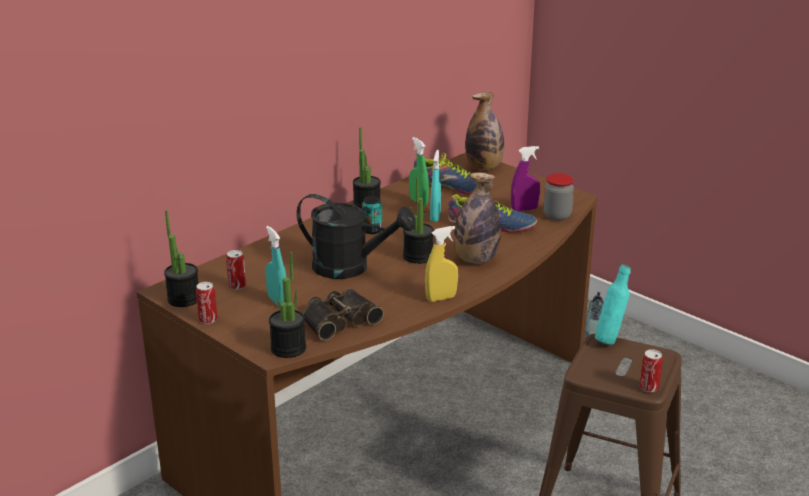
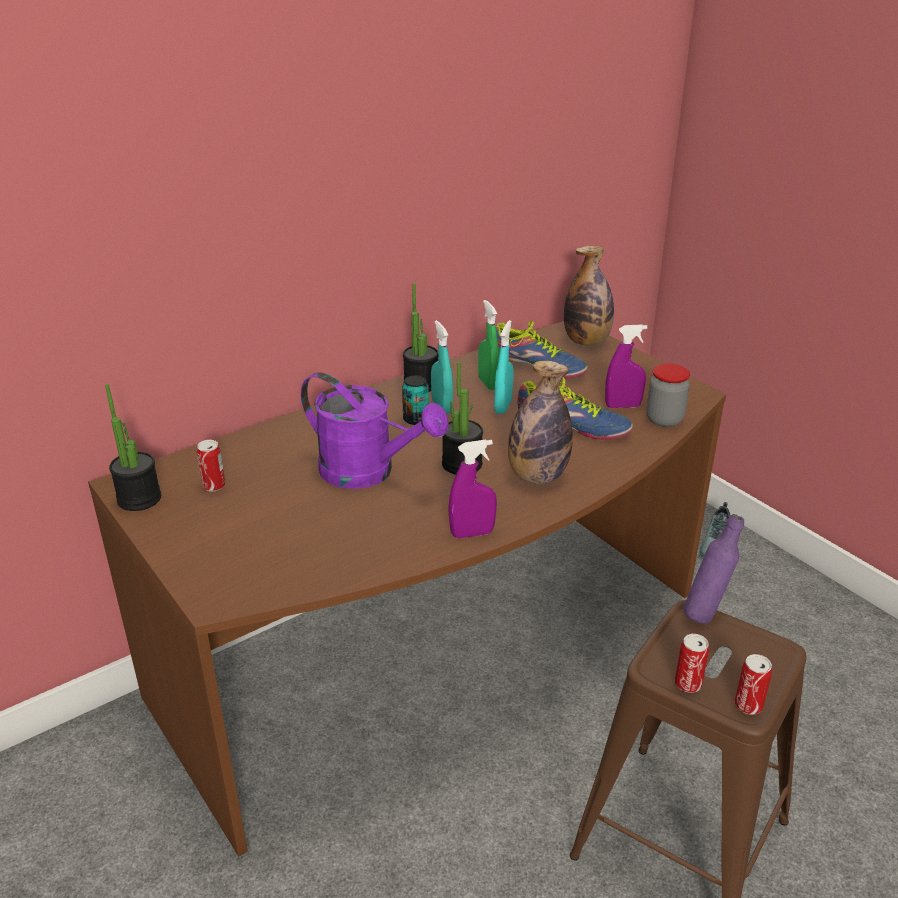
camera: 10 degrees right, 5 degrees up
can [196,282,217,324] -> can moved to [675,634,709,693]
turquoise spray bottle [265,226,287,307] -> turquoise spray bottle moved to [431,320,453,414]
potted plant [269,252,306,358] -> none
black watering can [297,194,416,279] -> purple watering can [301,372,449,489]
binoculars [302,288,384,341] -> none
yellow spray bottle [425,226,458,302] -> purple spray bottle [448,440,497,538]
turquoise bottle [595,264,631,345] -> purple bottle [683,514,744,624]

